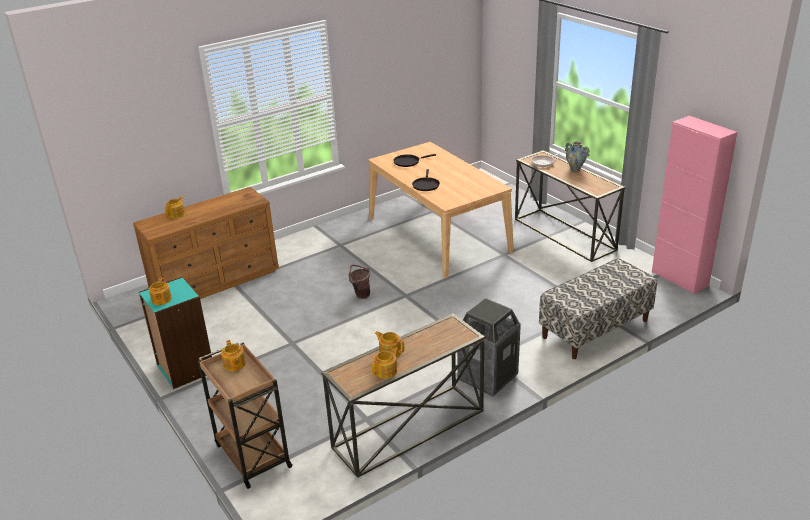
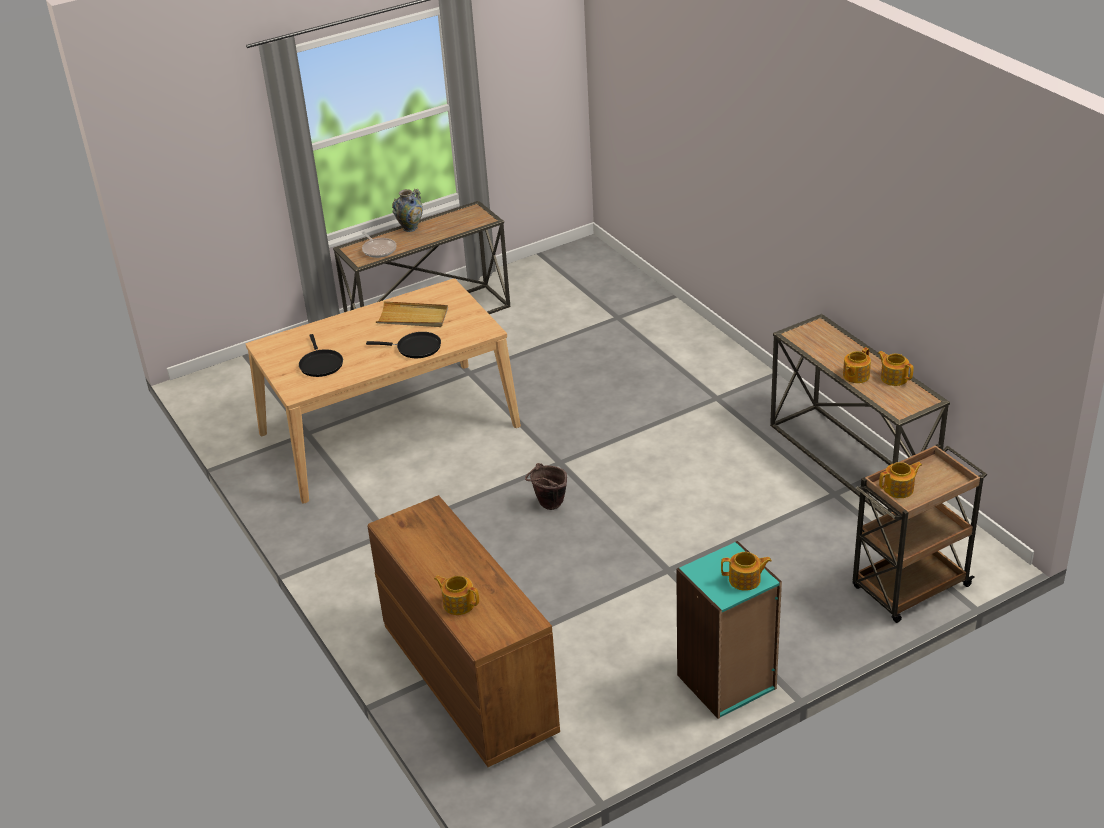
camera: 85 degrees left, 5 degrees up
trash can [457,298,521,397] -> none
bench [539,258,657,359] -> none
pink cabinet [652,116,737,294] -> none
none -> beige tray [376,301,448,327]

